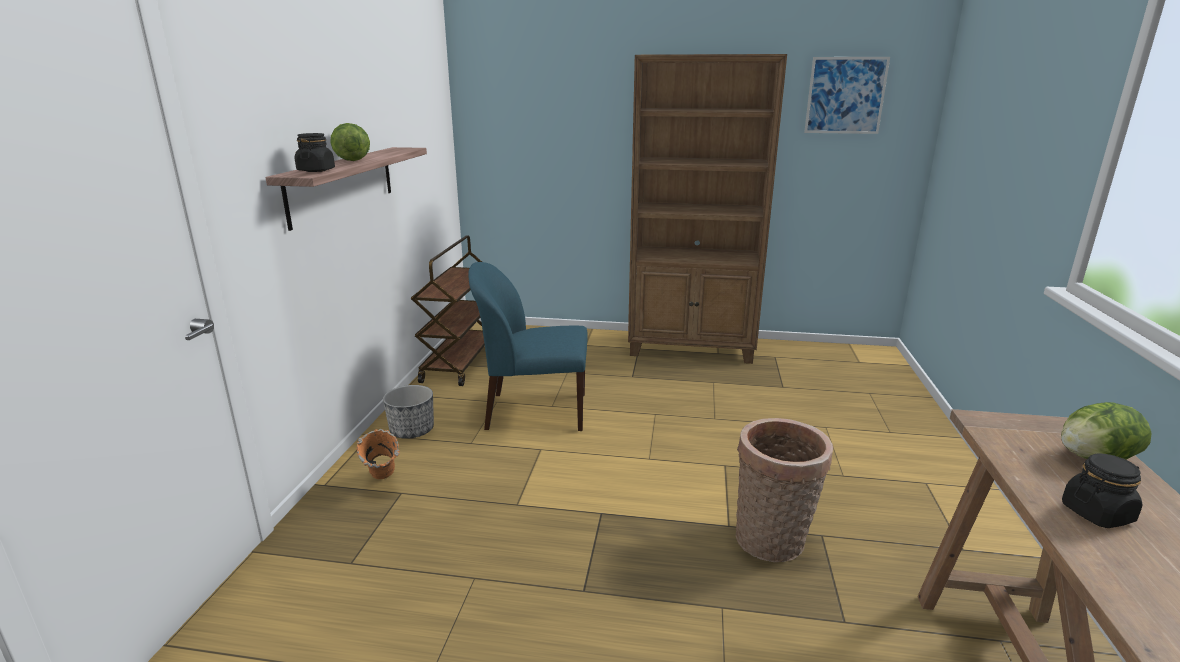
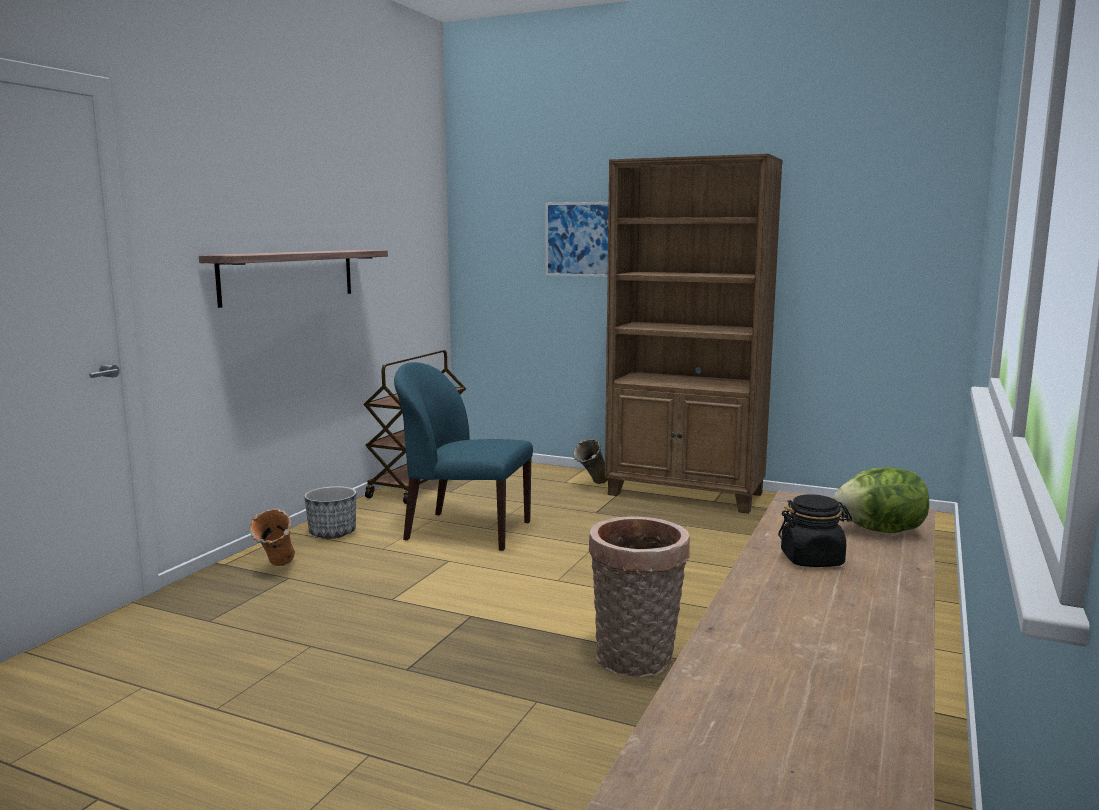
camera: 15 degrees right, 10 degrees down
black jar [295,133,335,172] -> none
lettuce [330,123,370,161] -> none
picture [804,57,890,134] -> picture moved to [546,202,609,277]
none -> beige vase [573,439,608,484]

